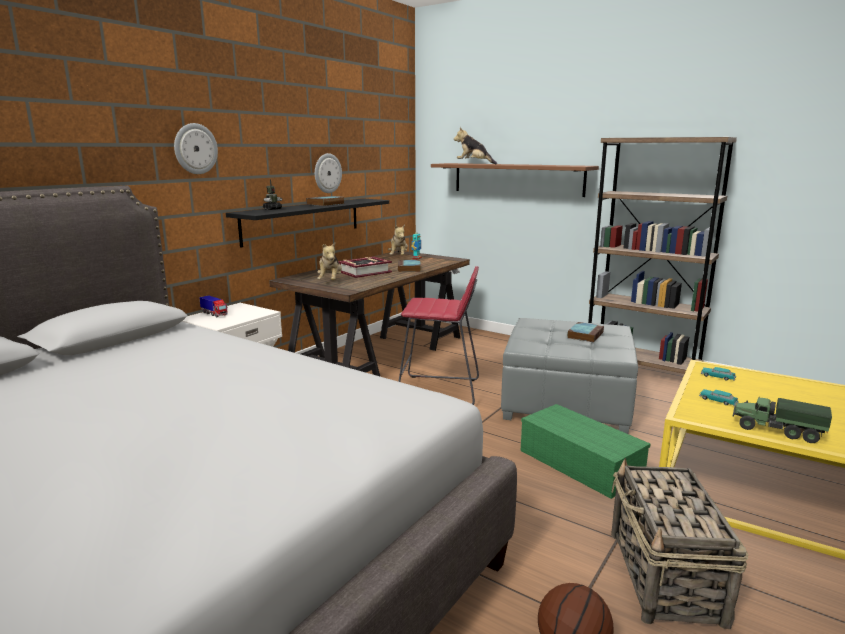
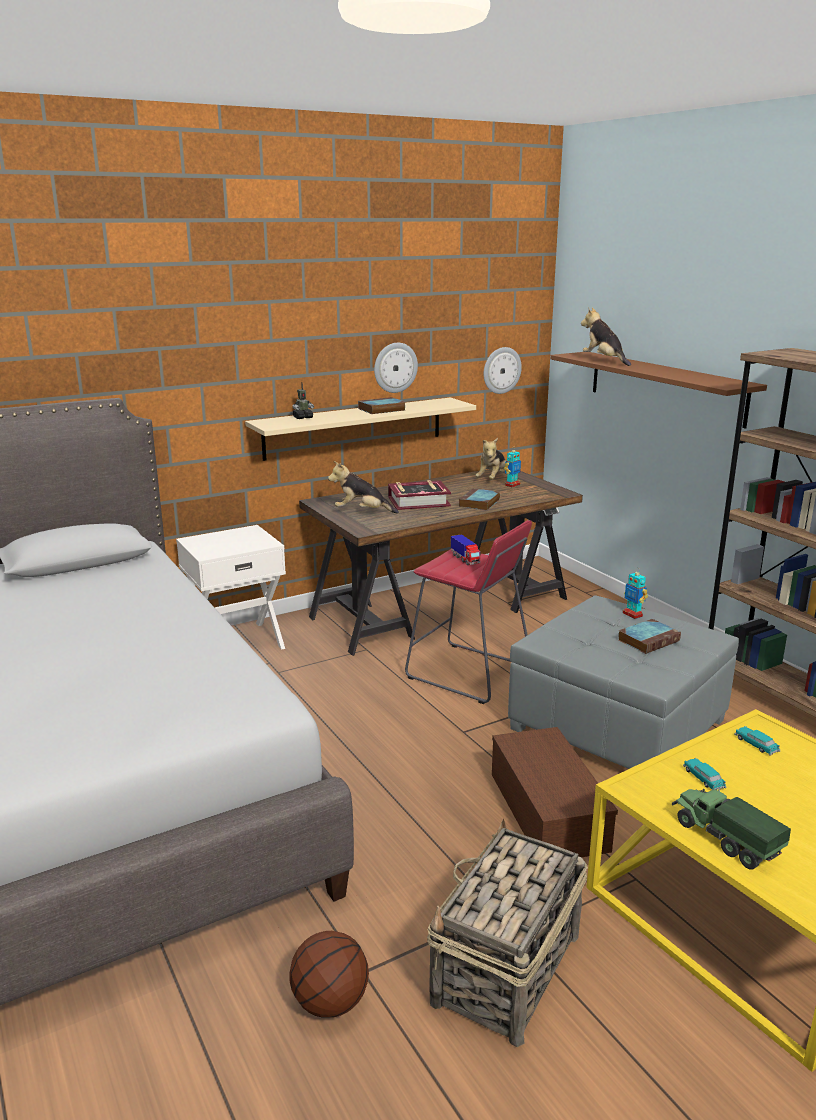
camera: 25 degrees right, 5 degrees up
wall clock [174,123,218,174] -> wall clock moved to [484,347,522,394]
toy truck [199,295,228,317] -> toy truck moved to [451,534,481,565]
black shelf [226,198,389,248] -> beige shelf [245,397,476,461]
plush toy [317,242,342,280] -> plush toy turned 75 degrees clockwise [328,461,399,514]
green storage box [521,404,650,499] -> brown storage box [492,727,618,857]
none -> toy robot [623,569,648,619]

